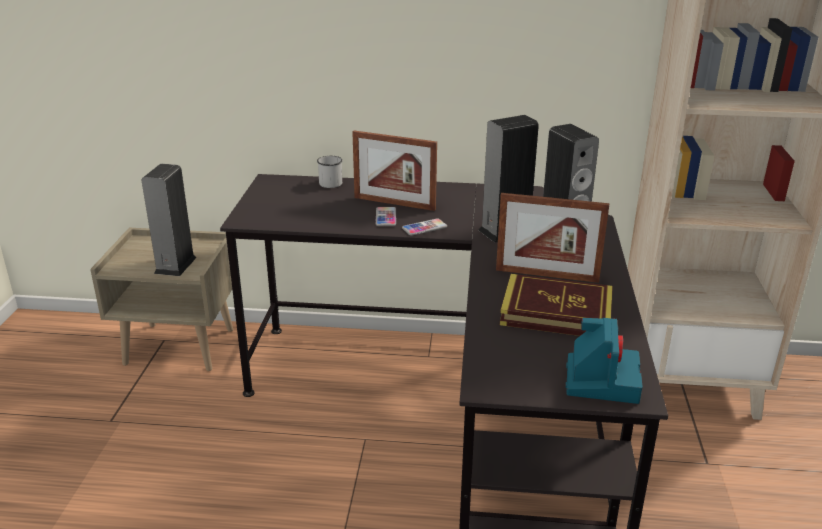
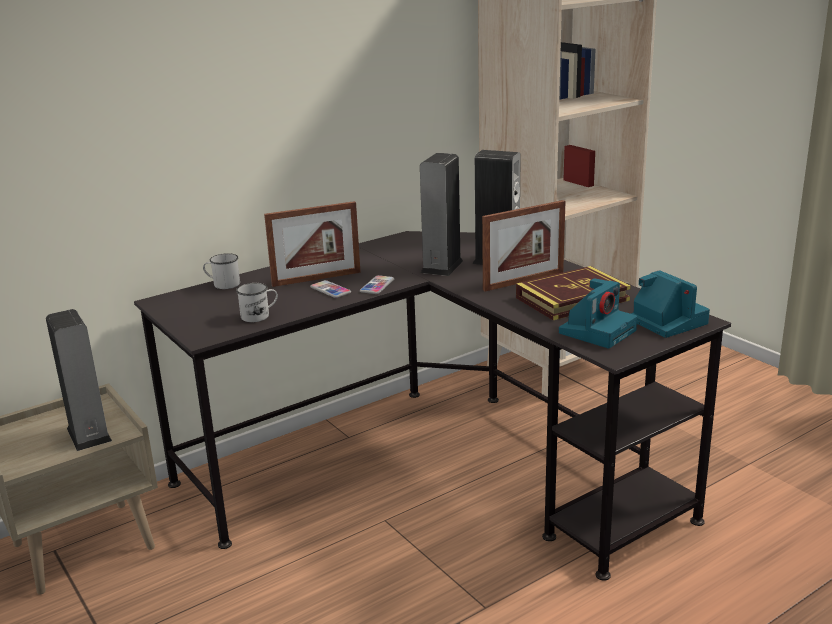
camera: 40 degrees left, 5 degrees down
none -> white mug [236,283,278,322]
none -> camera [559,278,637,348]

